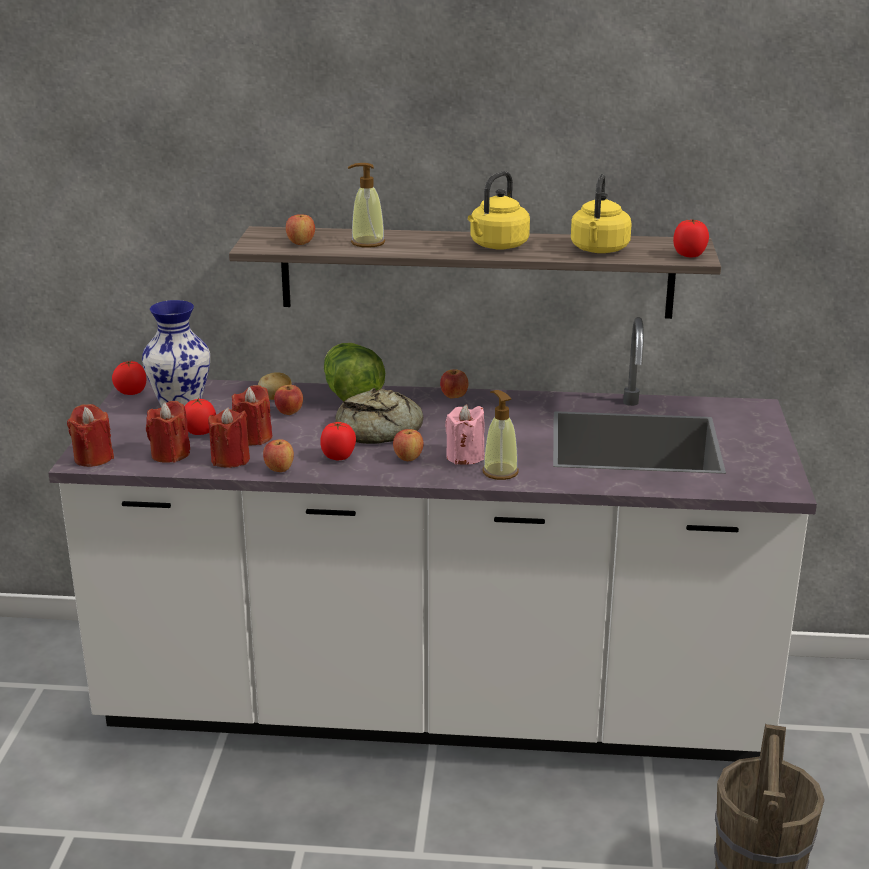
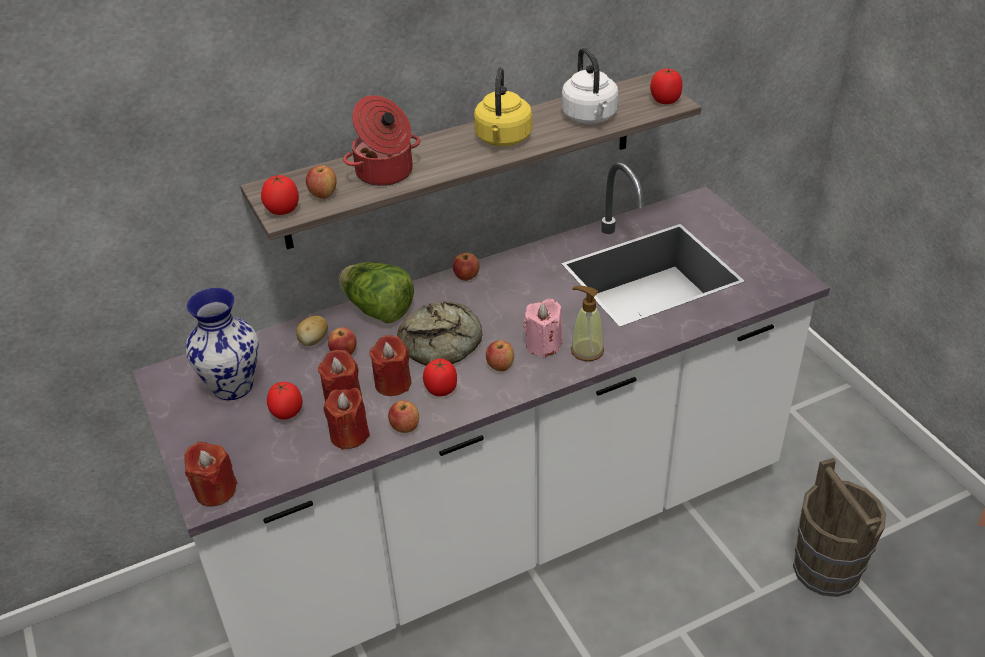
camera: 30 degrees left, 15 degrees up
tomato [112,360,147,395] -> tomato moved to [261,175,299,215]
red candle [146,401,190,463] -> red candle moved to [369,335,411,396]
soap dispenser [348,163,385,248] -> cooking pot [343,95,420,186]
yellow kettle [571,174,632,253] -> white kettle [562,47,618,124]

